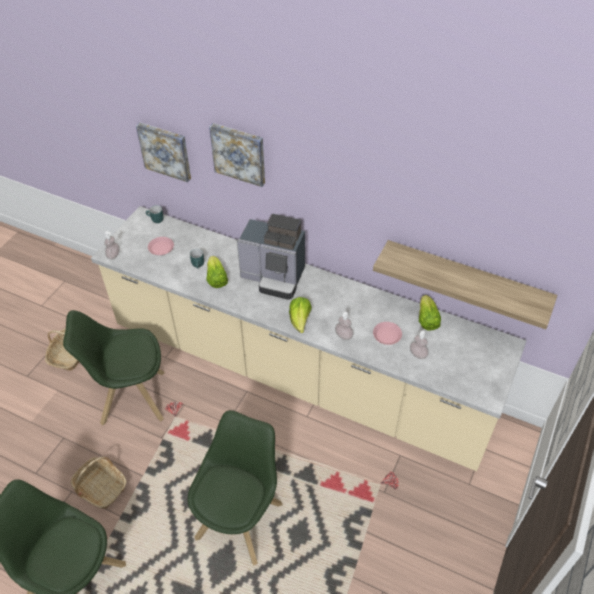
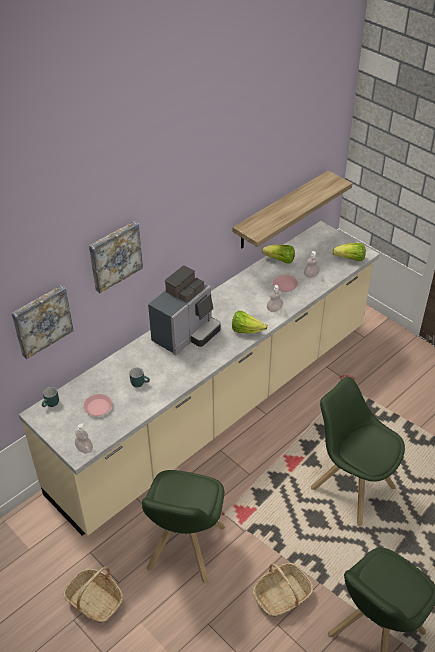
camera: 70 degrees left, 5 degrees down
lettuce [206,256,228,288] -> lettuce moved to [333,243,366,261]

